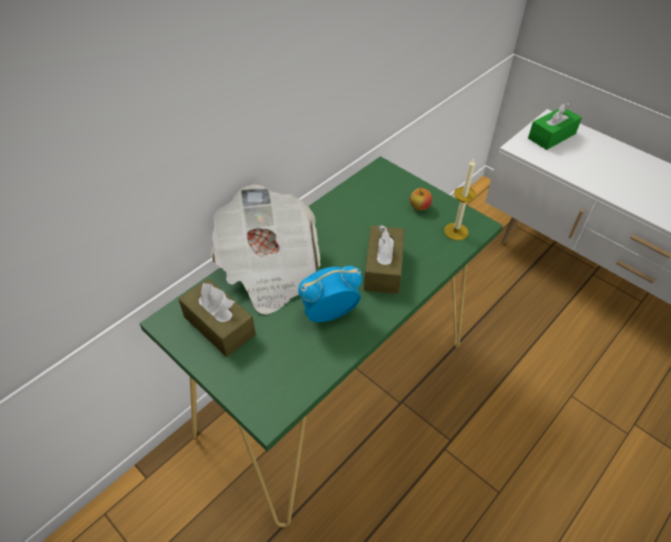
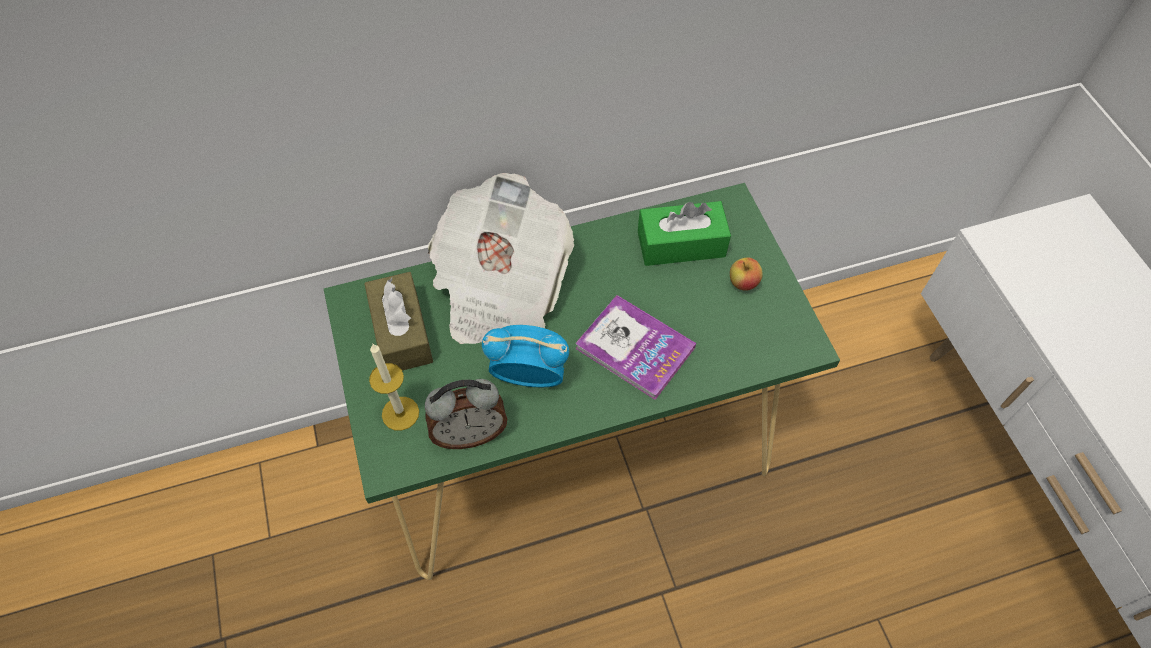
camera: 30 degrees right, 10 degrees up
brown tissue box [364,225,405,294] -> book [575,295,696,400]
candle [444,158,476,240] -> candle moved to [369,344,419,431]
green tissue box [528,103,582,150] -> green tissue box moved to [638,201,731,266]
none -> alarm clock [425,379,507,449]

